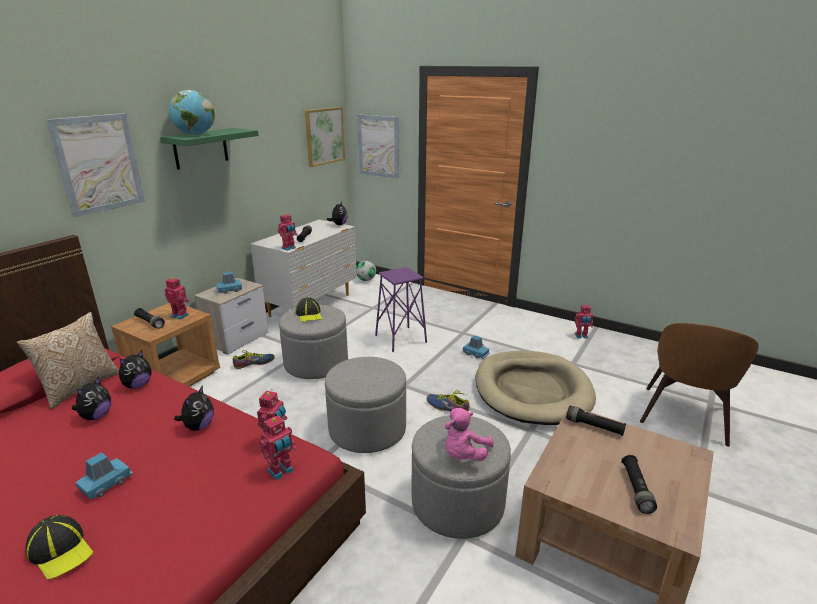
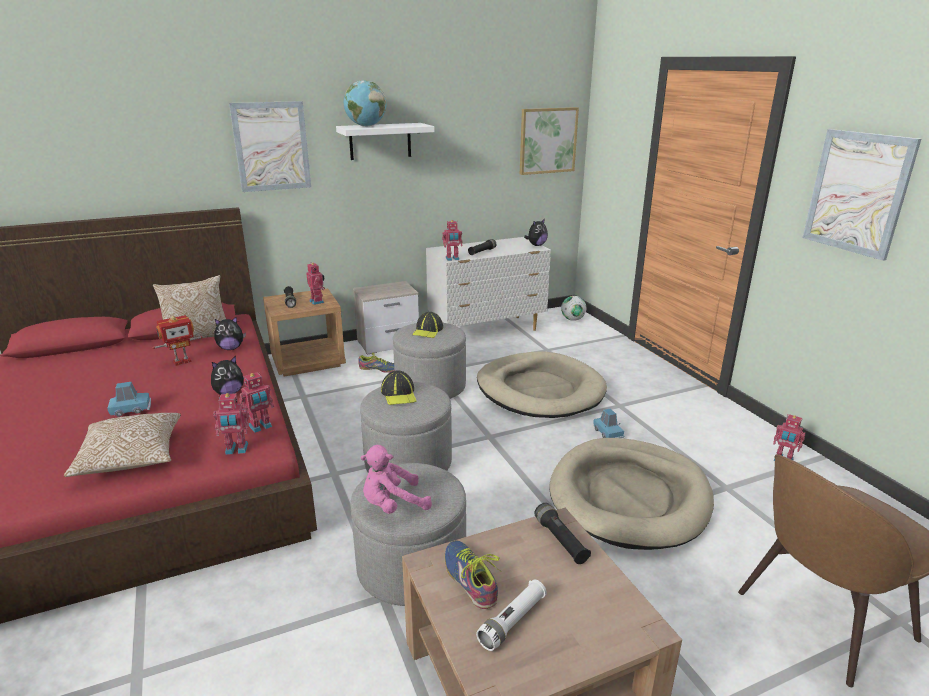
camera: 35 degrees right, 0 degrees up
cap [26,515,94,580] -> cap moved to [381,370,417,405]
plush toy [72,377,111,420] -> toy robot [152,315,203,366]
green shelf [160,128,259,170] -> white shelf [336,123,435,160]
blue toy car [216,272,242,294] -> none
picture [357,115,399,179] -> picture moved to [803,129,921,261]
purple stool [375,267,427,352] -> beige dog bed [477,351,607,418]
shoe [427,390,469,412] -> shoe moved to [445,541,500,609]
black flashlight [621,455,657,514] -> white flashlight [476,580,547,651]
none -> pillow [64,413,181,477]

